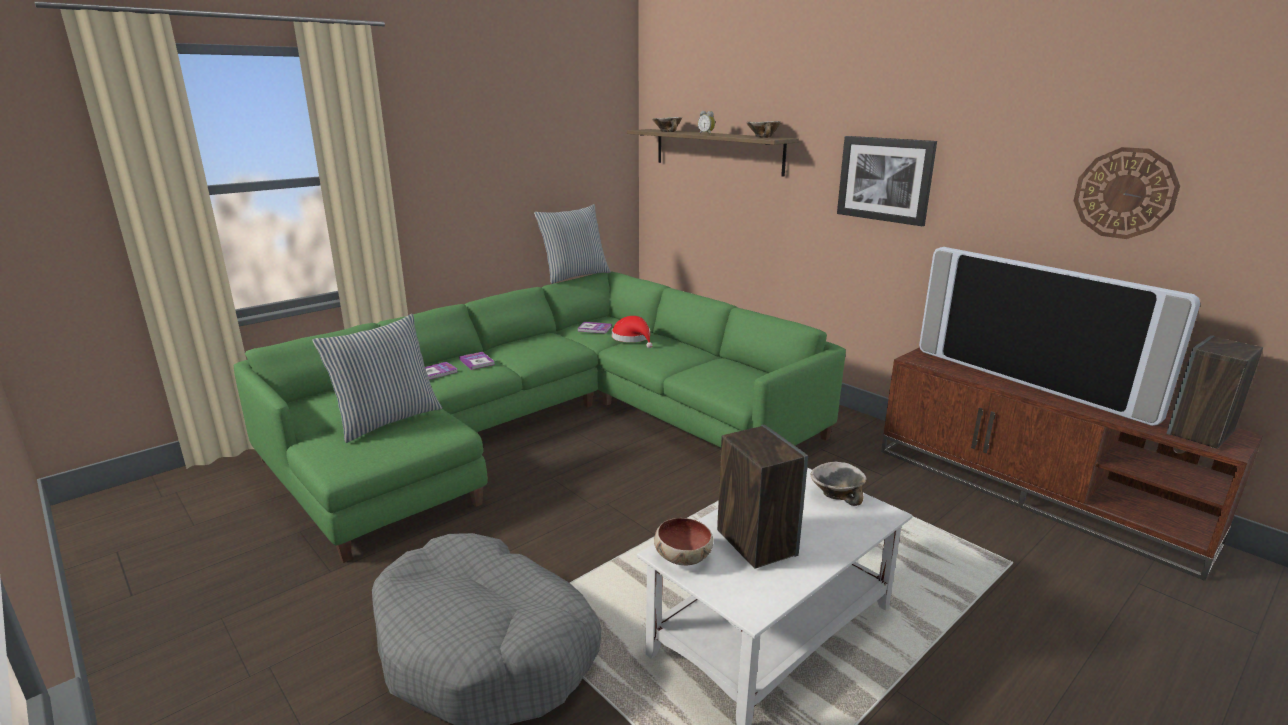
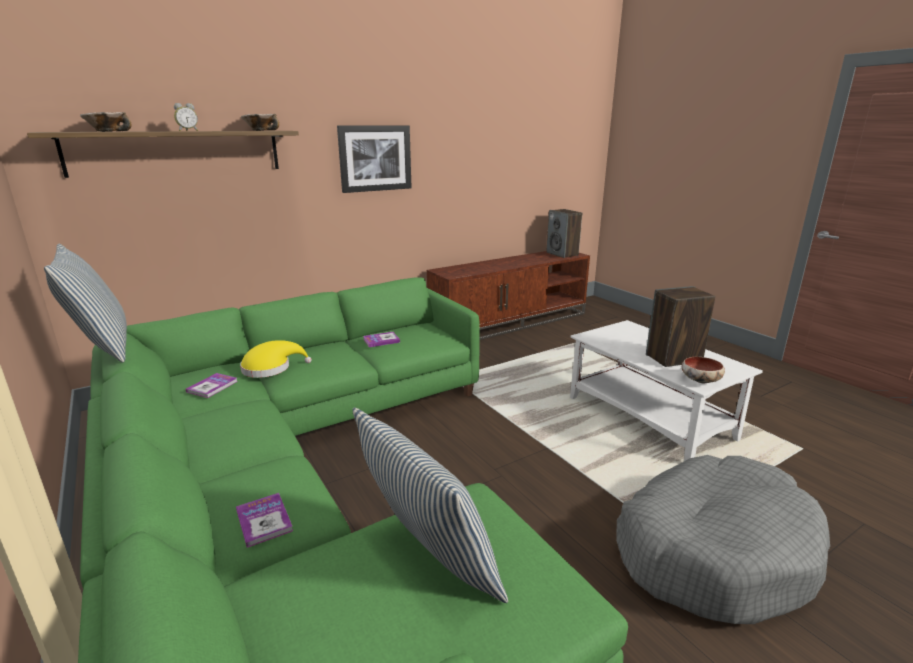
camera: 80 degrees left, 0 degrees up
book [459,352,495,370] -> book moved to [363,332,400,347]
red hat [612,316,653,348] -> yellow hat [240,340,312,378]
bowl [811,462,866,506] -> none
television [919,247,1200,426] -> none
wall clock [1074,147,1180,239] -> none

